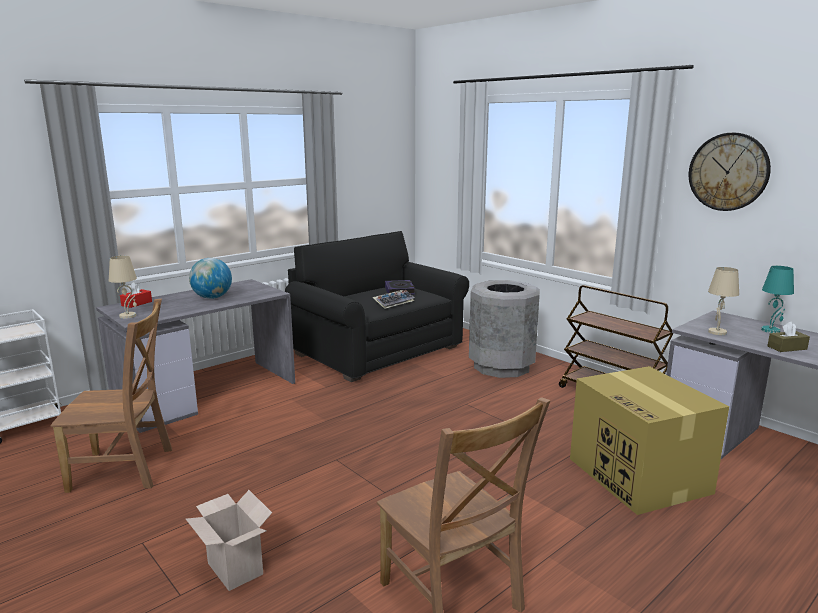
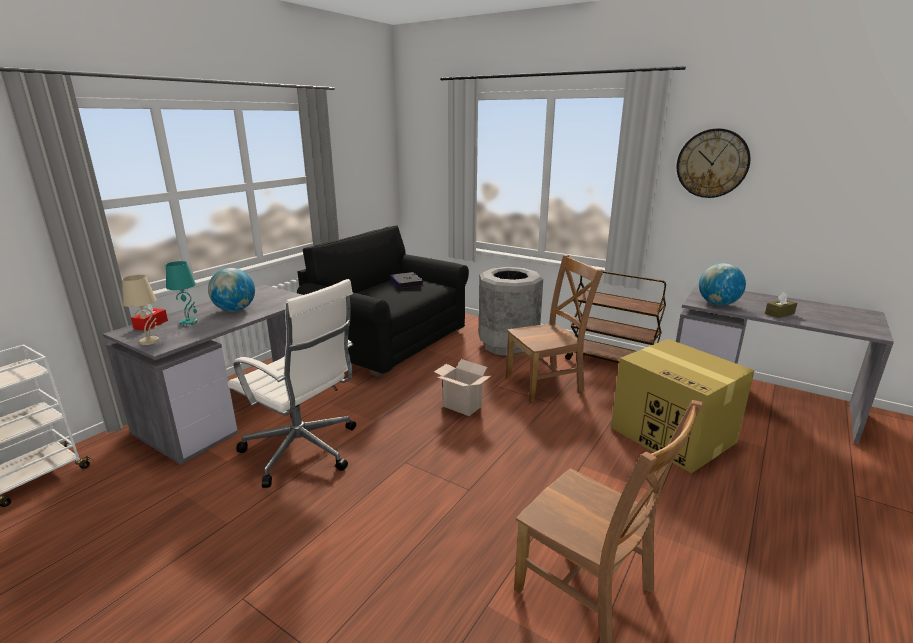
camera: 15 degrees left, 5 degrees up
brown chair [51,299,172,493] -> brown chair moved to [506,255,604,402]
cardboard box [186,490,272,591] -> cardboard box moved to [434,359,491,416]
keyboard [372,290,415,309] -> none
beige table lamp [708,267,739,335] -> globe [699,263,746,305]
turquoise table lamp [761,266,794,333] -> turquoise table lamp moved to [166,261,197,326]
none -> white office chair [227,279,356,488]

